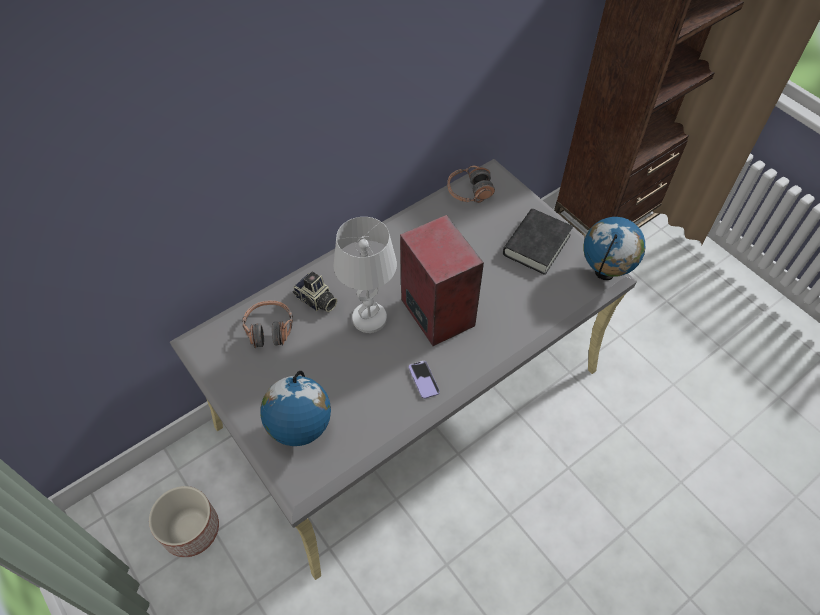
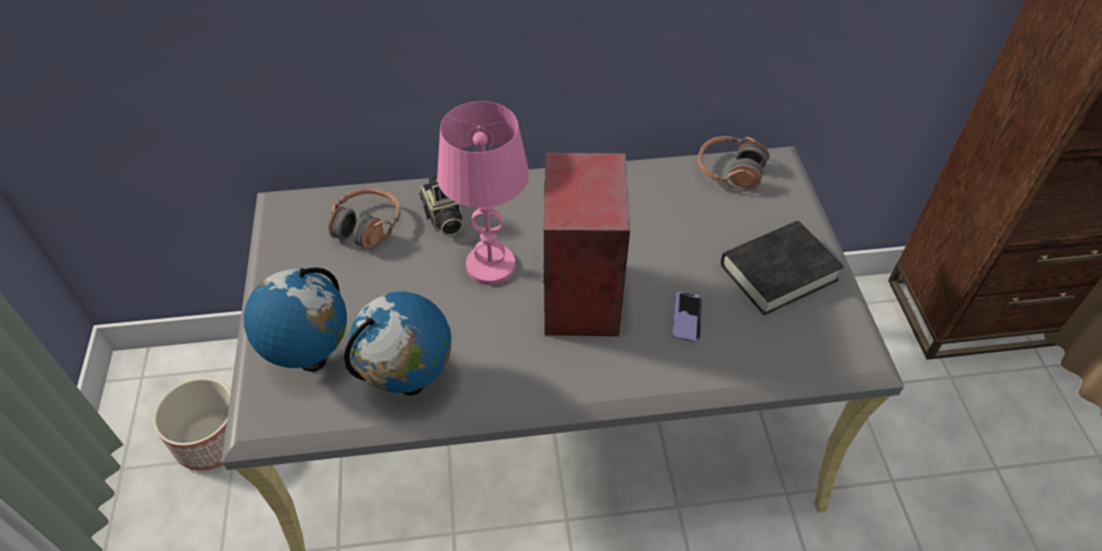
camera: 30 degrees right, 5 degrees down
white table lamp [333,217,397,333] -> pink table lamp [437,101,529,285]
phone [408,361,440,399] -> phone moved to [672,292,703,342]
globe [583,217,645,280] -> globe moved to [344,292,451,395]

